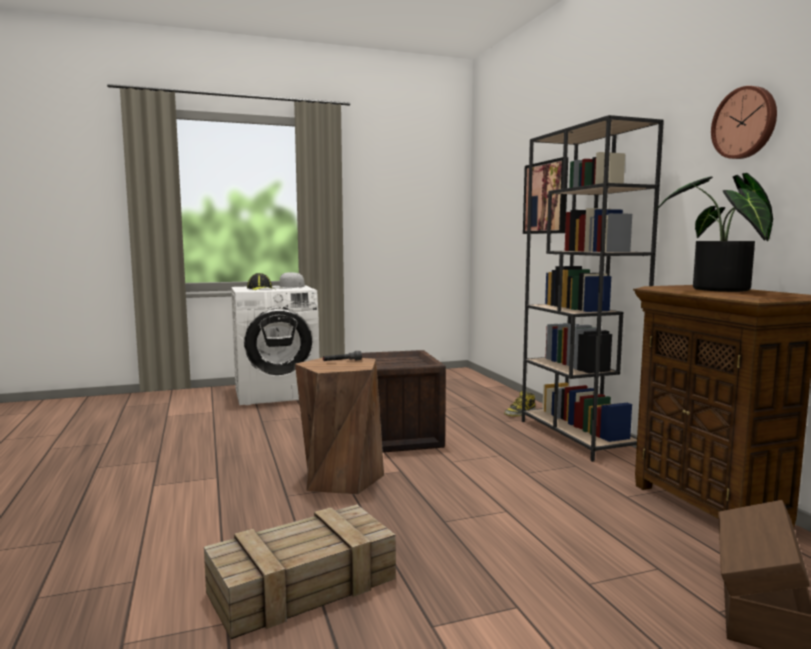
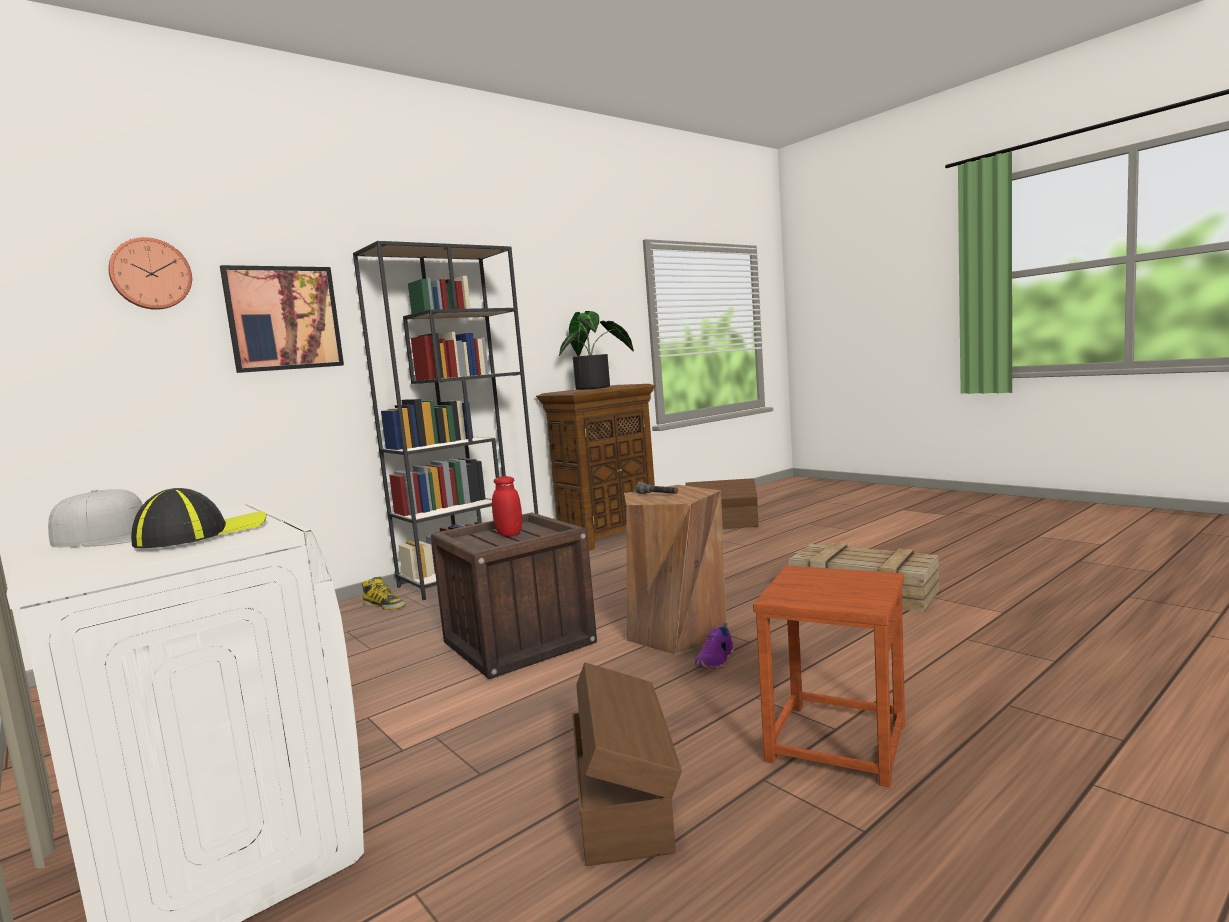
camera: 110 degrees left, 0 degrees up
wall clock [711,86,777,159] -> wall clock moved to [108,237,192,310]
none -> red jar [492,476,522,537]
none -> brown storage box [572,663,682,866]
none -> purple shoe [695,622,734,669]
none -> brown stool [753,565,905,787]

